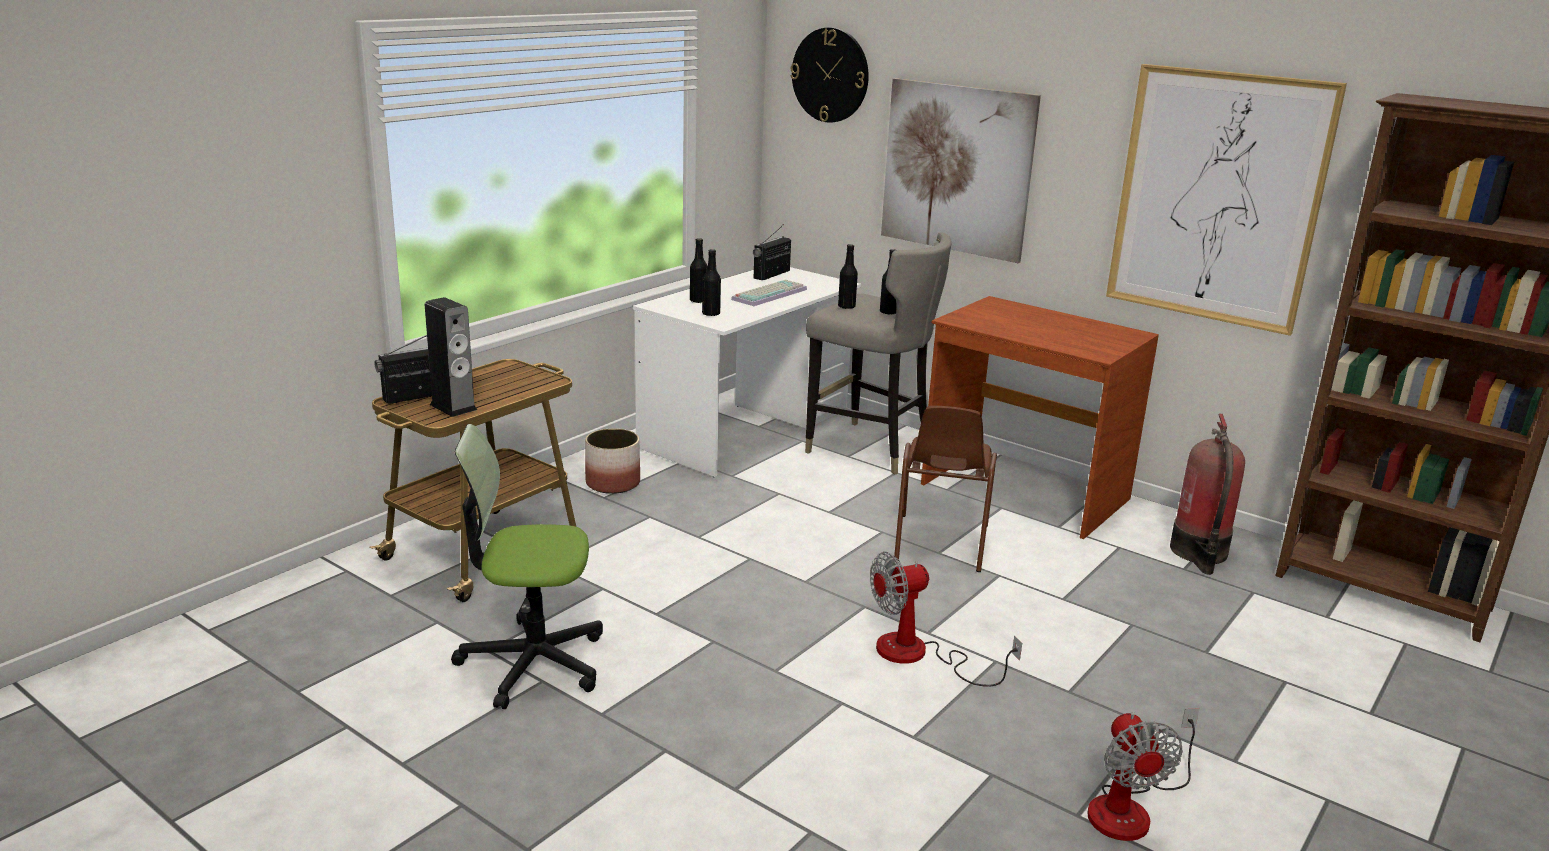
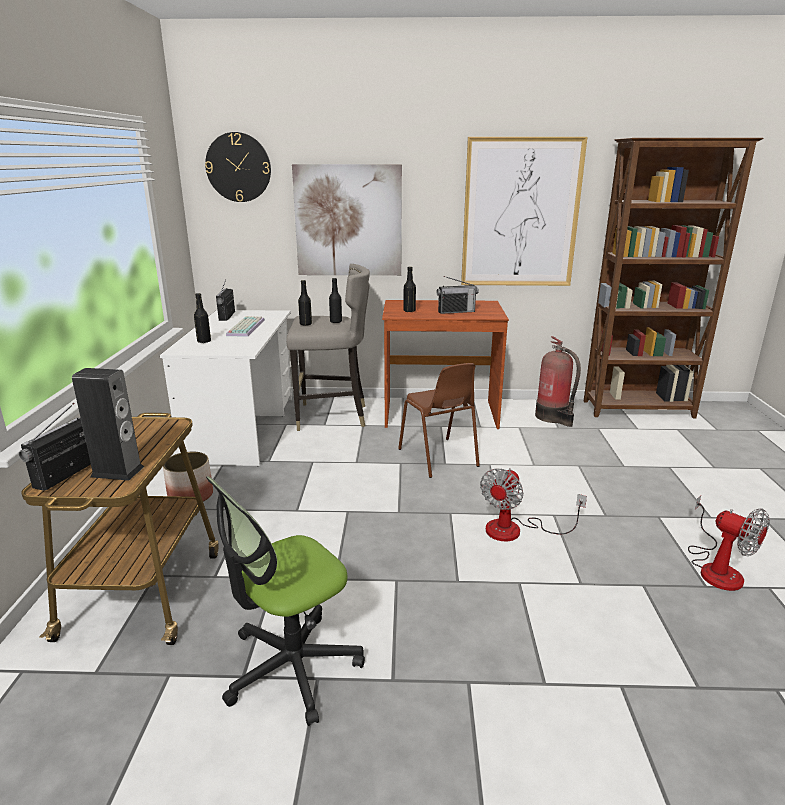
camera: 35 degrees left, 0 degrees up
black bottle [702,249,721,316] -> black bottle moved to [403,266,416,312]
none -> radio [437,276,479,314]

